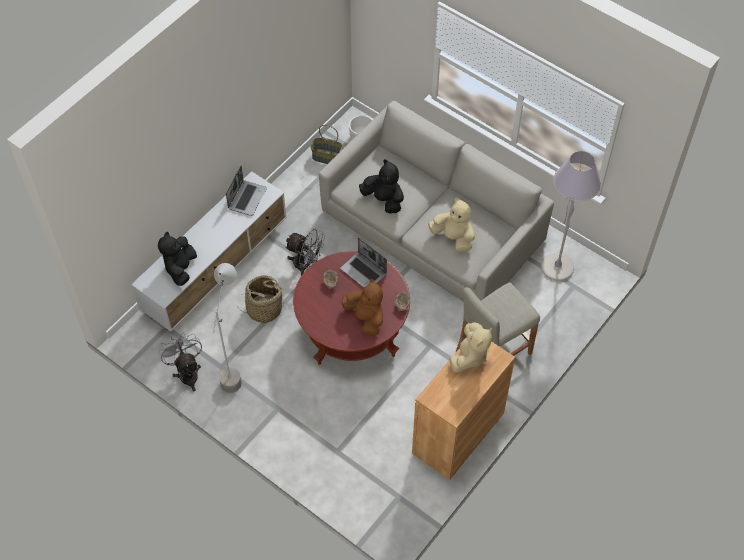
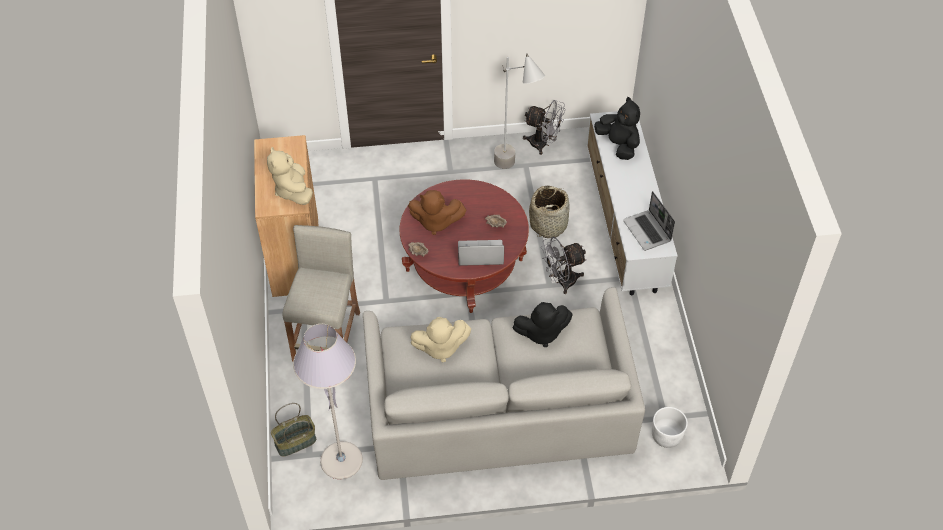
camera: 135 degrees right, 5 degrees down
basket [311,125,344,164] -> basket moved to [271,403,316,457]

